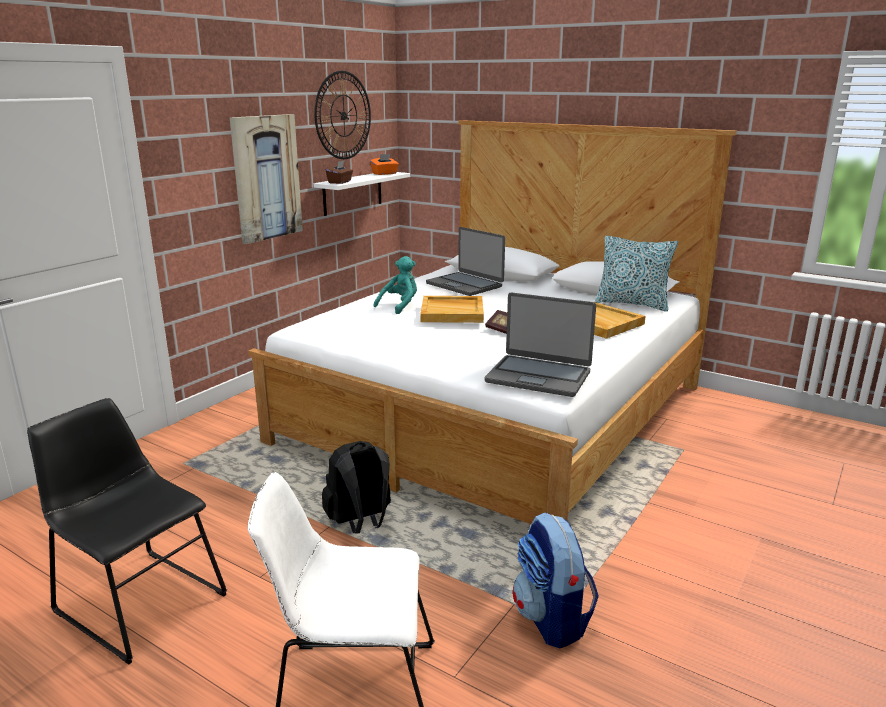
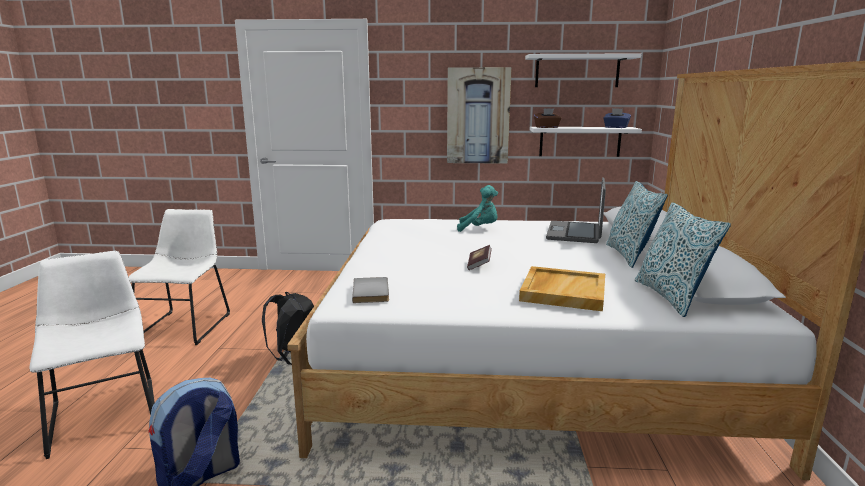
camera: 60 degrees right, 5 degrees down
black chair [27,398,227,665] -> white chair [129,209,230,345]
wall clock [314,71,371,159] -> white shelf [525,53,641,87]
orange tissue box [370,154,399,175] -> blue tissue box [603,108,631,128]
beige tray [420,296,484,323] -> none
laptop [484,293,596,397] -> grey book [352,277,389,303]
none -> pillow [606,181,668,268]

